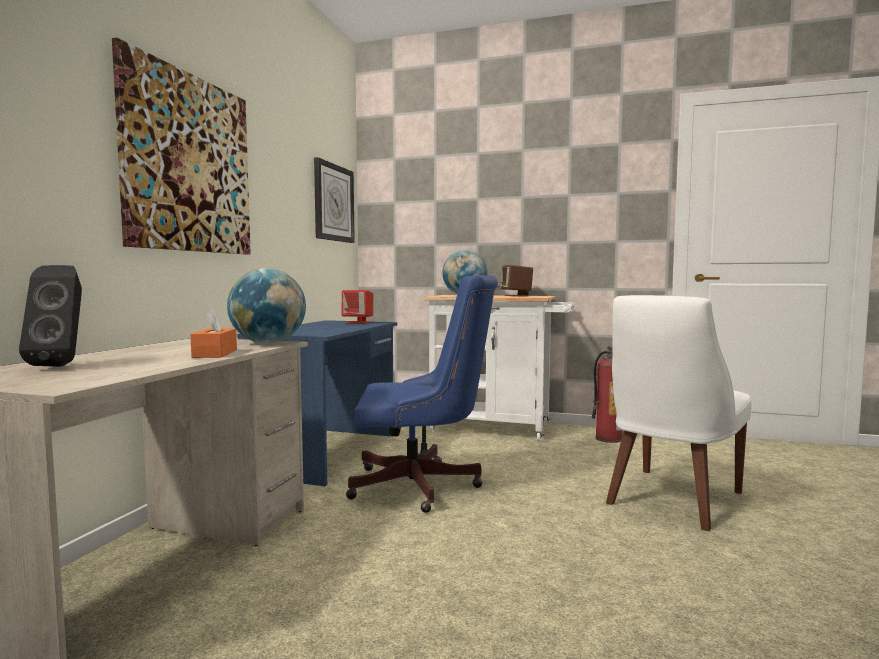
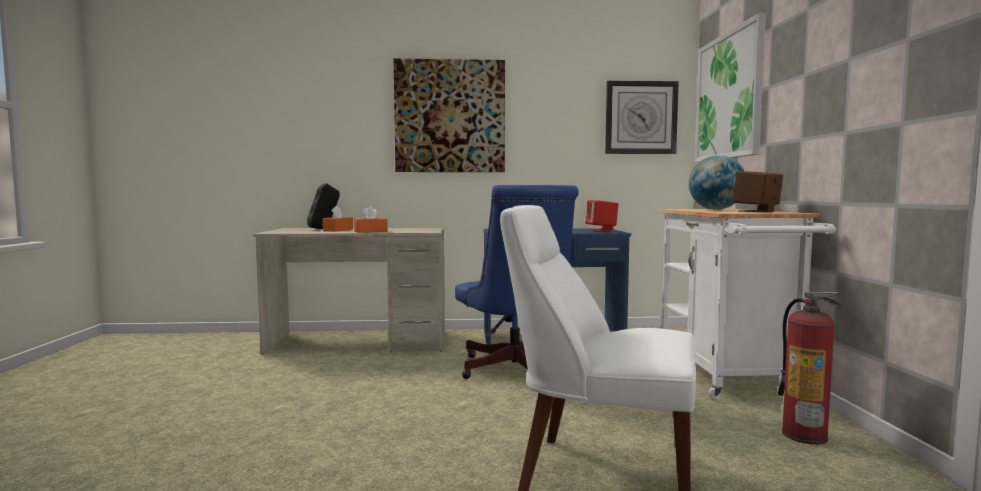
camera: 70 degrees right, 0 degrees up
globe [227,268,306,344] -> none
none -> orange tissue box [323,206,353,231]
none -> picture [695,13,766,162]

